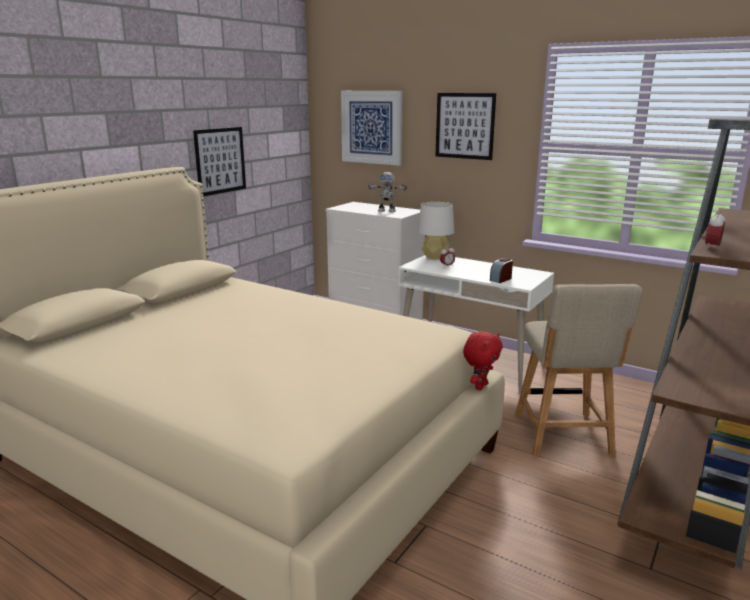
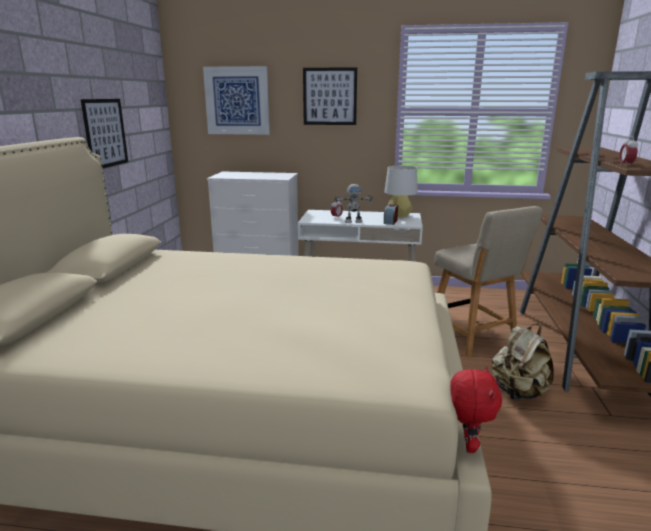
camera: 25 degrees left, 0 degrees up
toy robot [368,172,407,212] -> toy robot moved to [334,184,373,223]
grey table lamp [418,202,454,259] -> grey table lamp moved to [385,166,418,217]
red plush toy [463,331,503,390] -> red plush toy moved to [450,367,502,453]
none -> beige backpack [492,324,554,400]

